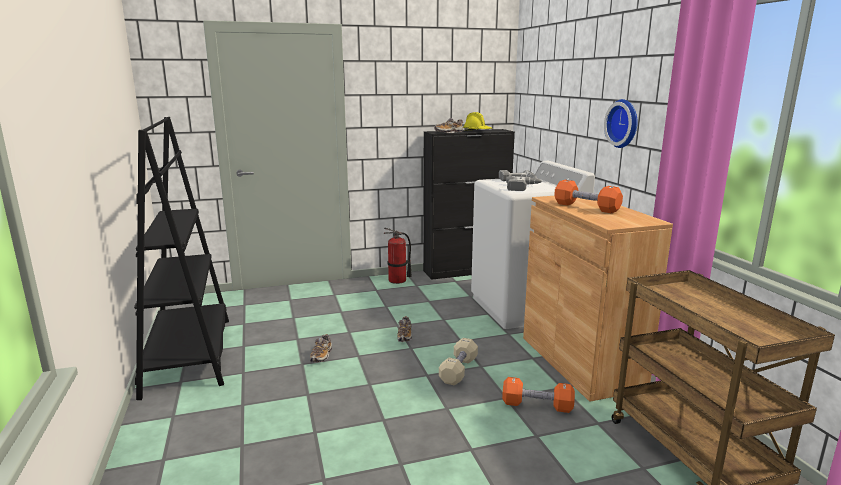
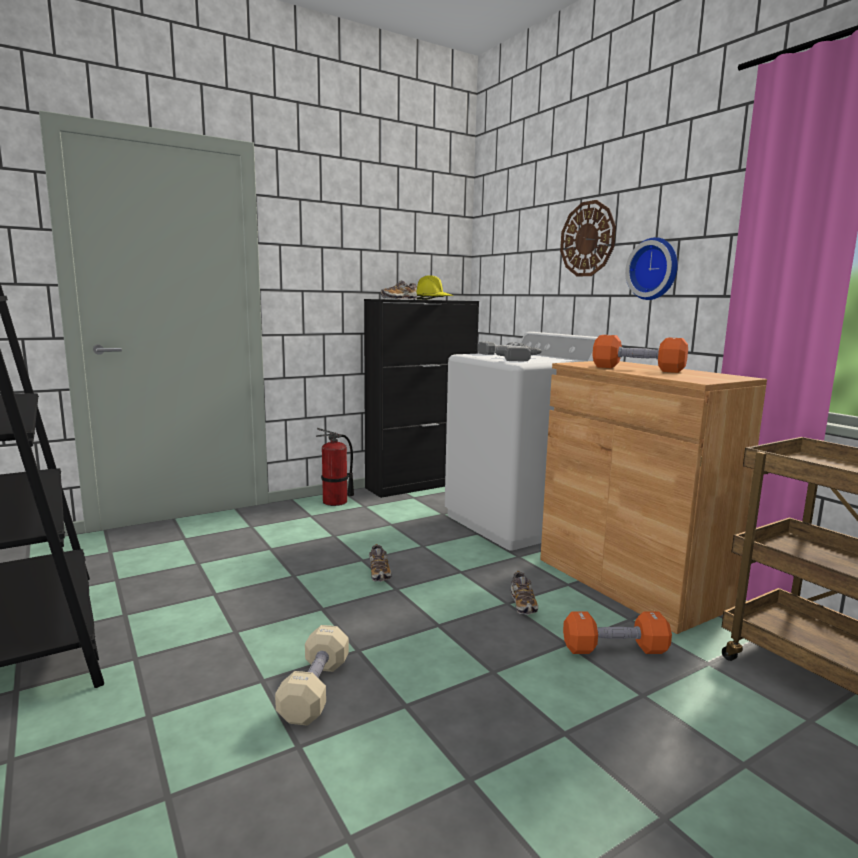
camera: 15 degrees left, 5 degrees down
shoe [310,334,332,363] -> shoe moved to [511,571,538,615]
beige dumbbell [439,338,478,386] -> beige dumbbell moved to [275,625,349,726]
none -> wall clock [560,200,616,277]

